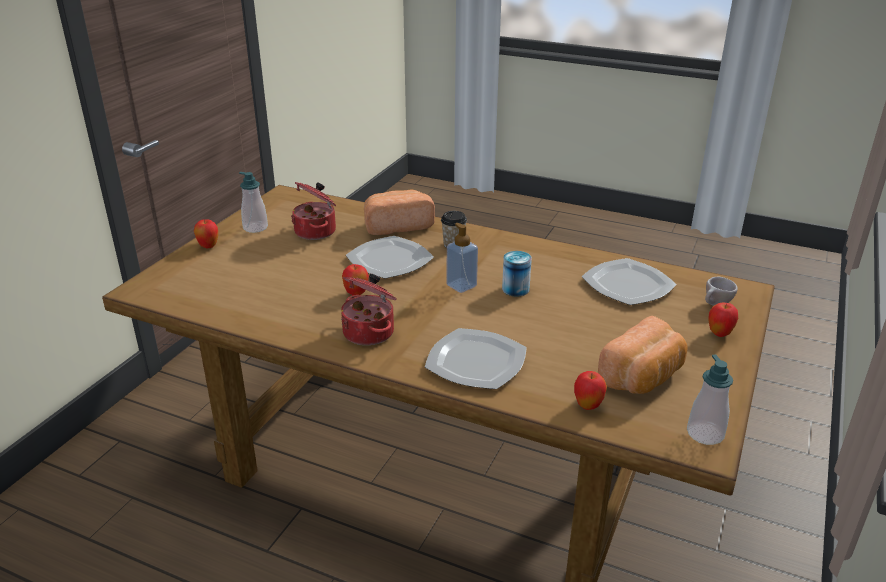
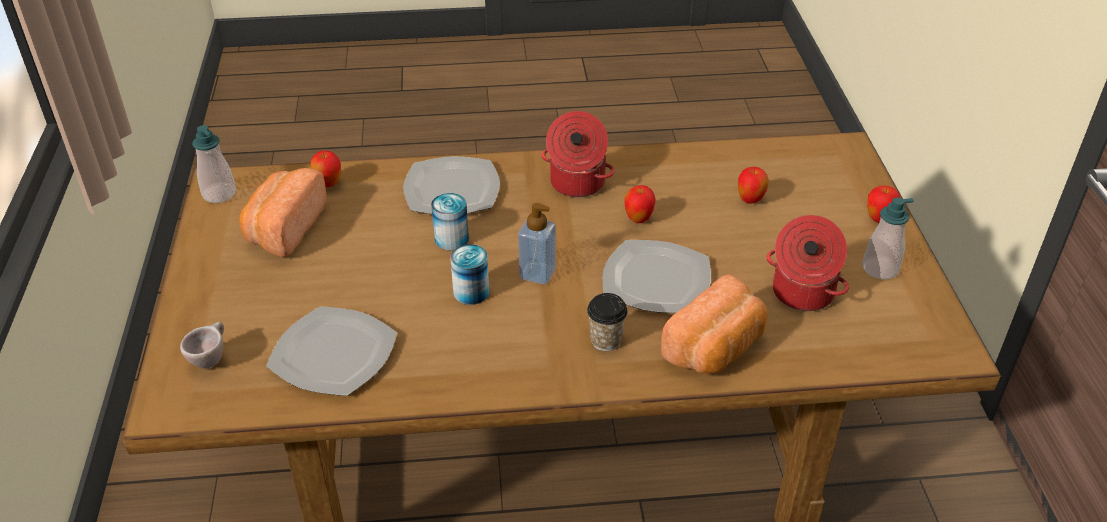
camera: 150 degrees right, 10 degrees up
apple [708,303,738,337] -> apple moved to [738,167,769,204]
none -> can [431,193,469,250]

